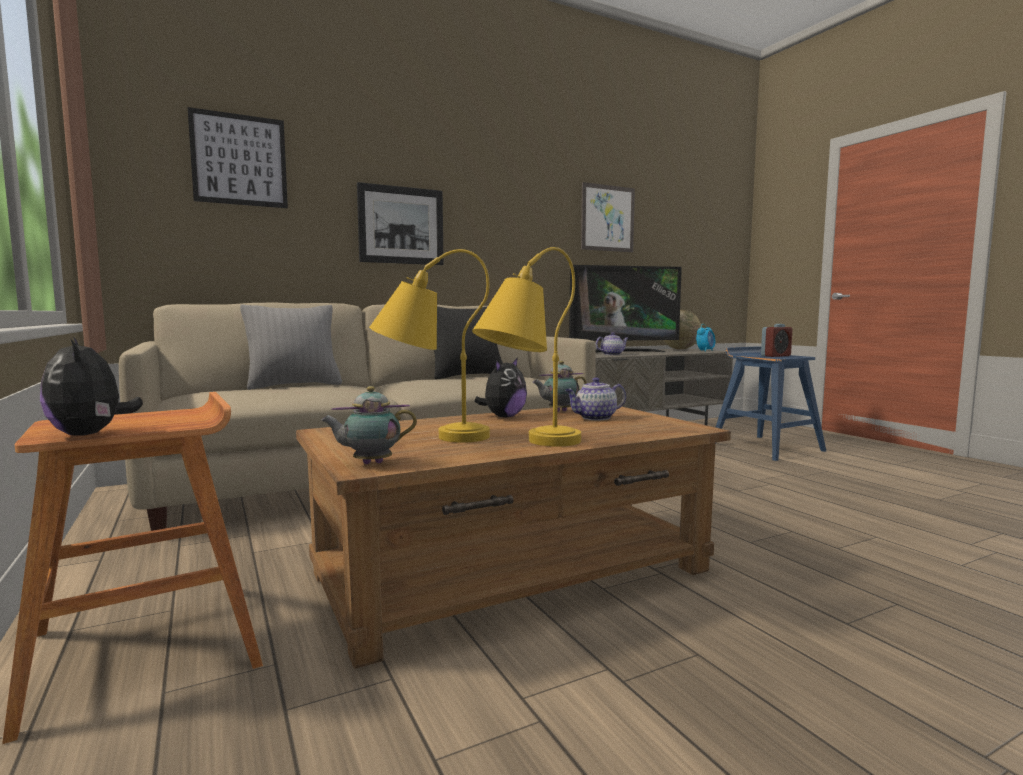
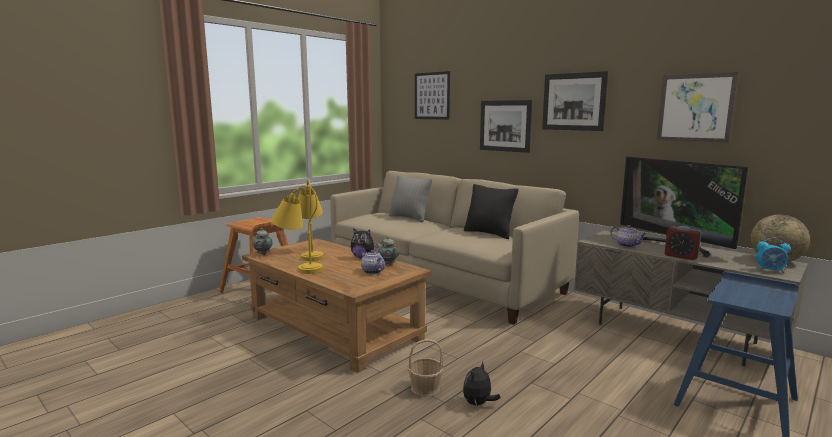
camera: 70 degrees right, 5 degrees up
plush toy [40,337,143,435] -> plush toy moved to [463,361,501,405]
alarm clock [761,324,793,357] -> alarm clock moved to [665,226,701,260]
none -> basket [408,339,444,396]
none -> picture [542,71,608,131]

